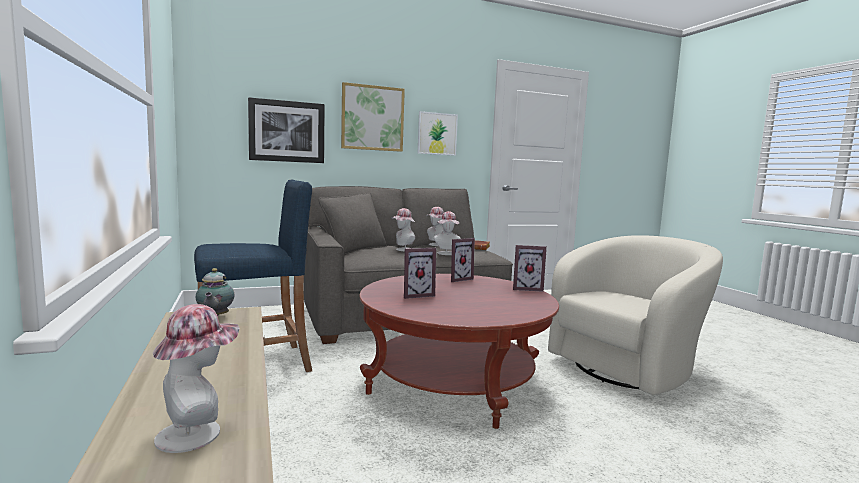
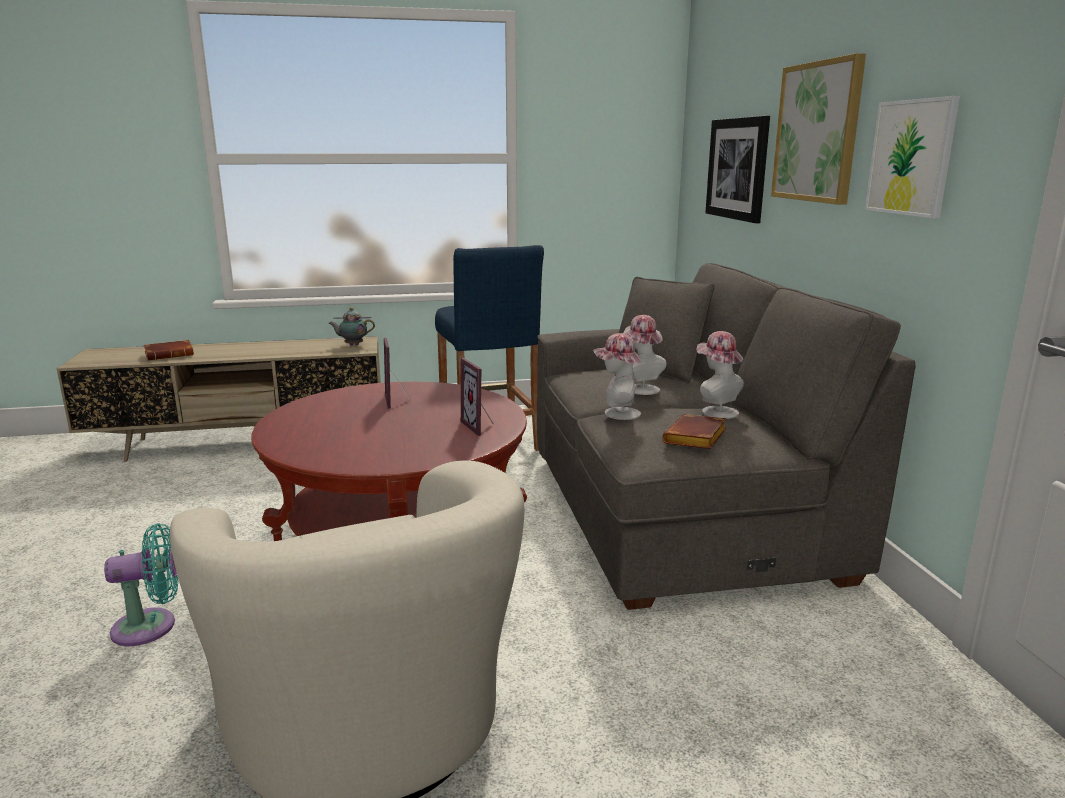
camera: 100 degrees right, 10 degrees up
hat [153,304,240,453] -> brown book [144,340,194,360]
picture frame [513,245,547,292] -> none
none -> turquoise fan [104,523,178,646]

